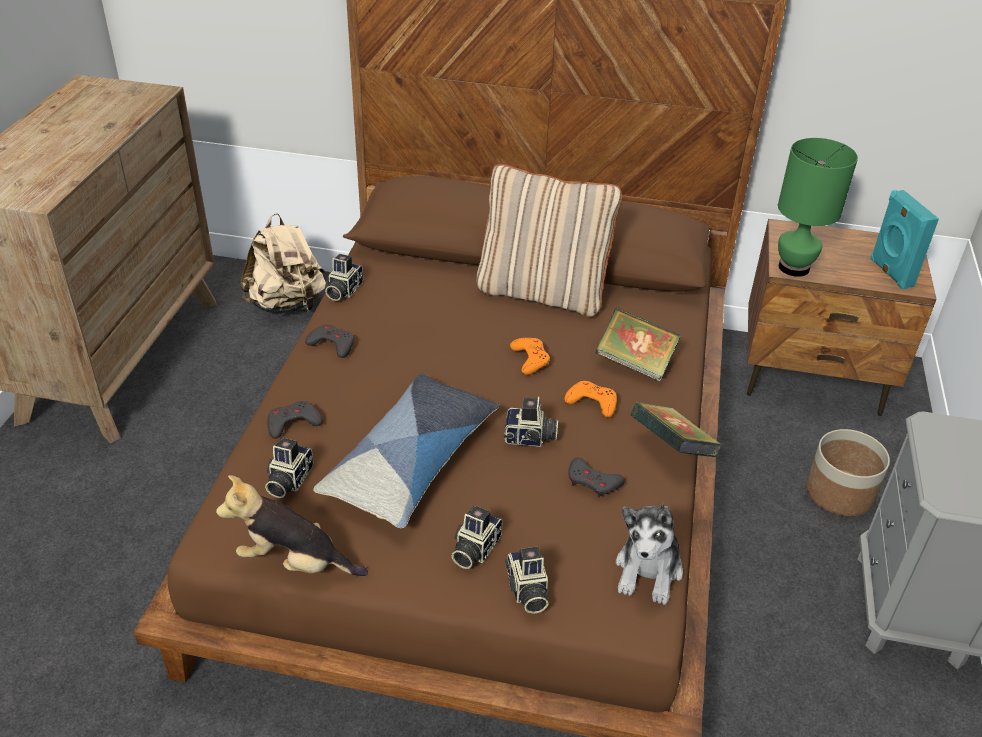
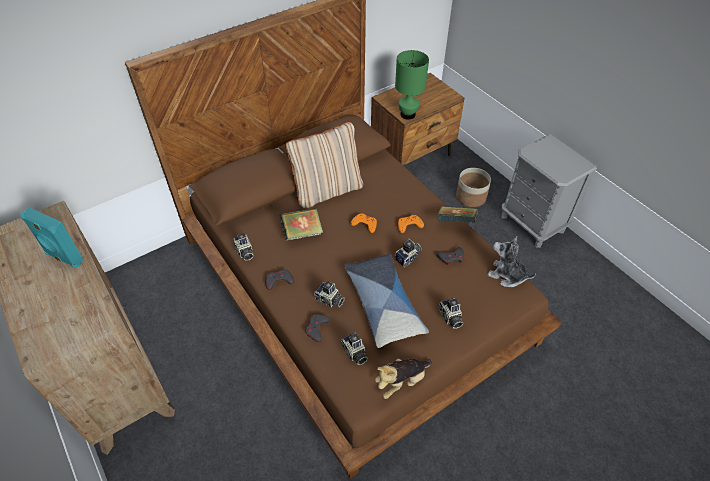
camera: 45 degrees left, 10 degrees up
beige backpack [241,213,326,314] -> none
camera [505,547,548,614] -> camera moved to [313,281,345,307]
book [596,308,681,381] -> book moved to [280,208,323,241]
plush toy [615,503,683,605] -> plush toy turned 150 degrees clockwise [487,236,536,287]
turquoise speaker [870,190,939,290] -> turquoise speaker moved to [20,208,84,268]

